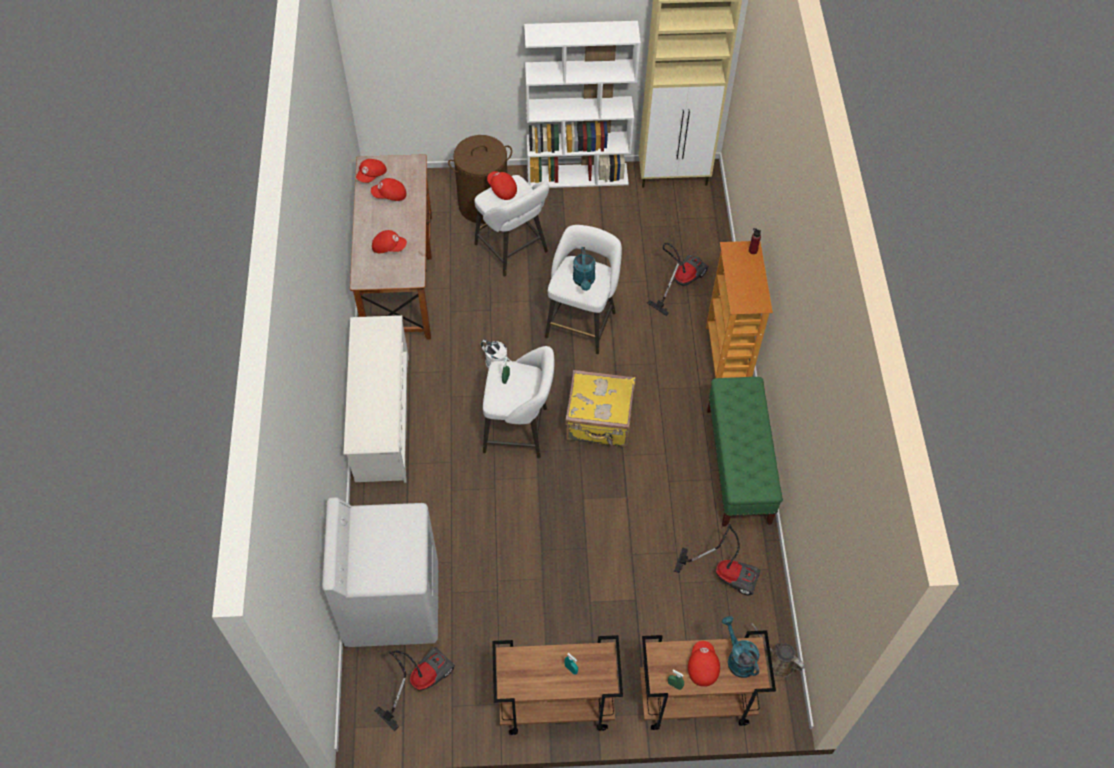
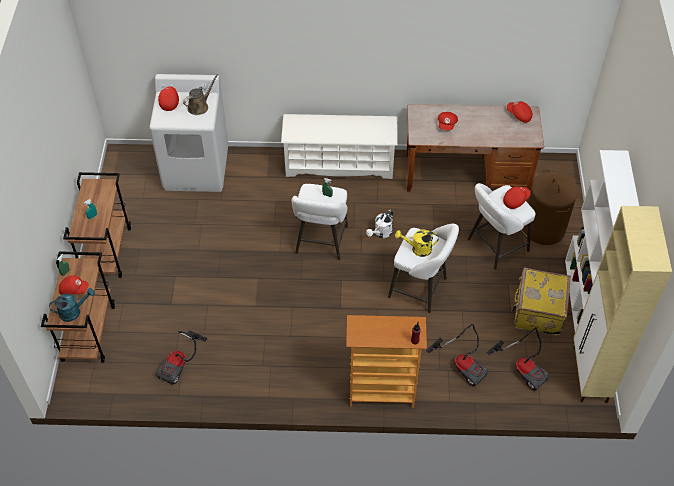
camera: 95 degrees right, 5 degrees down
red cap [371,178,406,201] -> red cap moved to [158,86,179,111]
vacuum cleaner [374,647,455,731] -> vacuum cleaner moved to [487,328,549,390]
yellow suitcase [565,370,636,447] -> yellow suitcase moved to [511,268,571,336]
turquoise watering can [573,247,596,291] -> yellow watering can [395,230,439,257]
green bench [707,377,783,527] -> none
brown watering can [751,623,805,677] -> brown watering can moved to [183,74,218,115]

